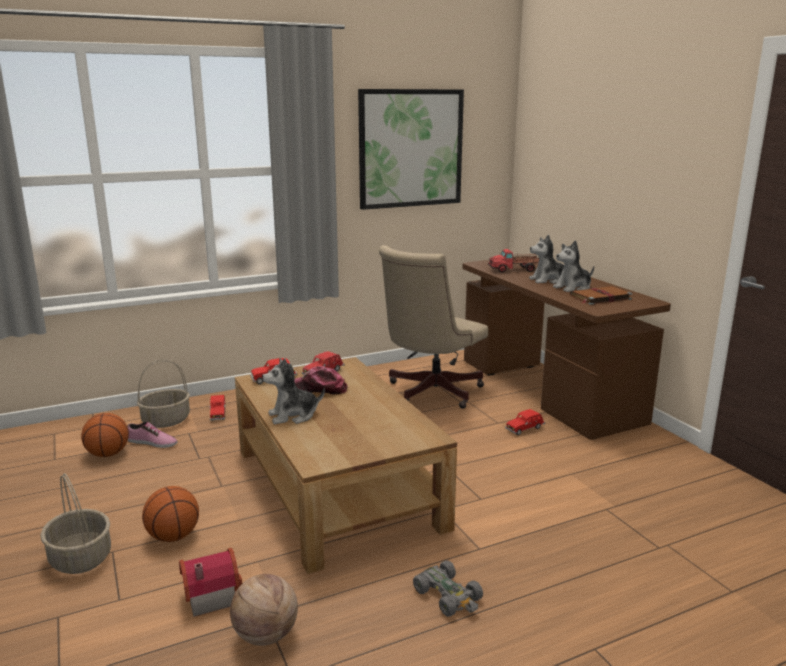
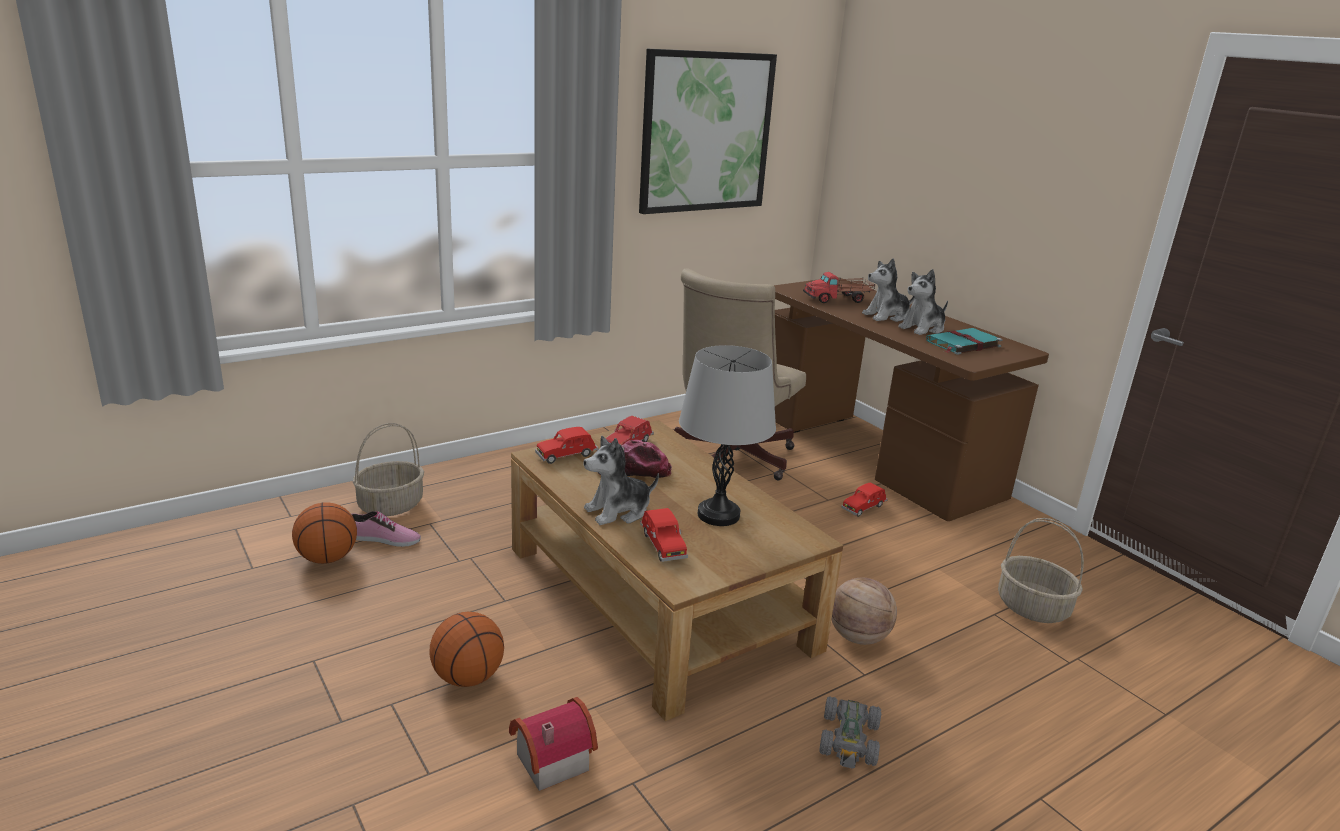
camera: 10 degrees left, 5 degrees up
basket [40,473,111,574] -> basket moved to [998,518,1084,623]
red toy car [209,395,226,421] -> red toy car moved to [640,508,688,562]
basketball [230,574,298,646] -> basketball moved to [831,578,897,645]
grey toy car [413,560,483,617] -> grey toy car turned 60 degrees clockwise [819,696,881,769]
brown book [570,286,632,305] -> turquoise book [926,328,1003,355]
none -> grey table lamp [679,345,776,526]

